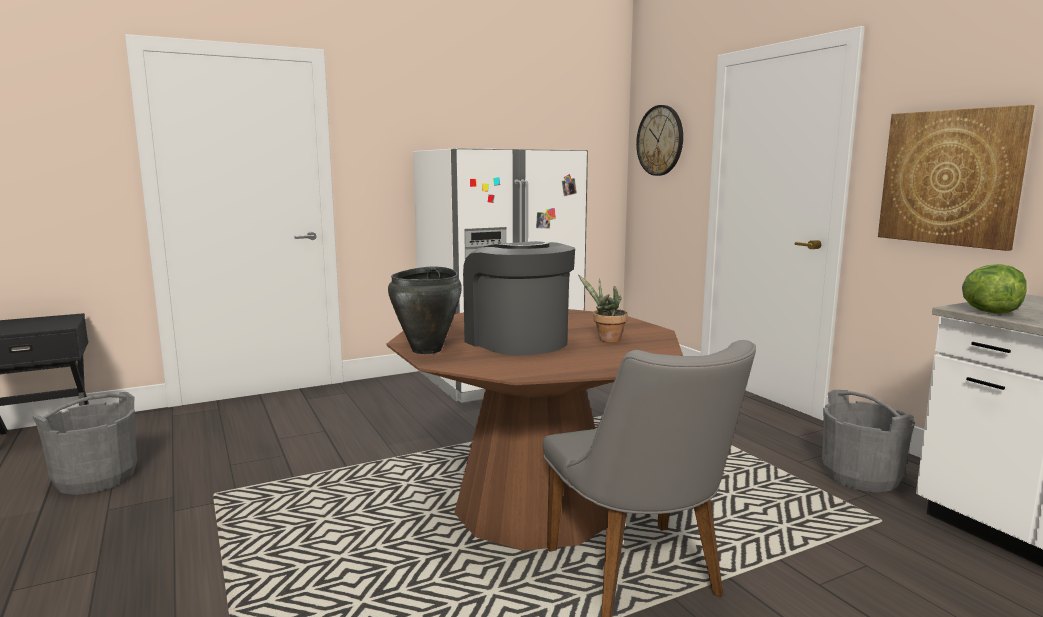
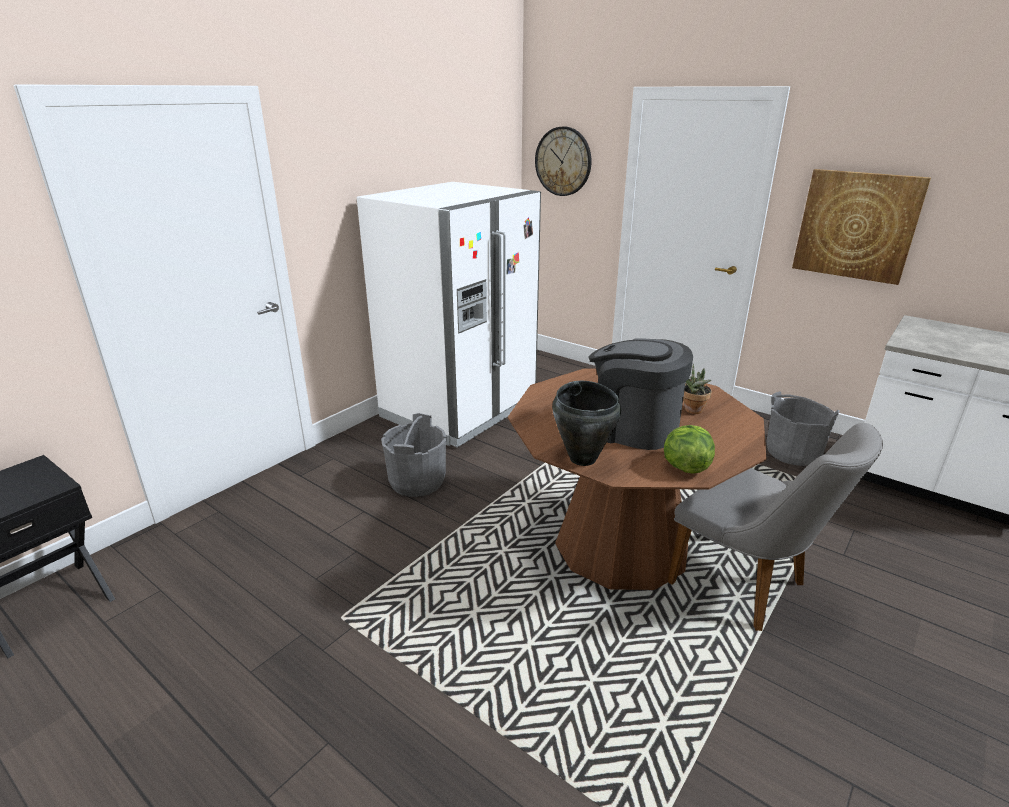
camera: 25 degrees left, 15 degrees up
grey bucket [32,392,137,495] -> grey bucket moved to [381,413,446,497]
lettuce [962,264,1027,314] -> lettuce moved to [664,425,715,474]

